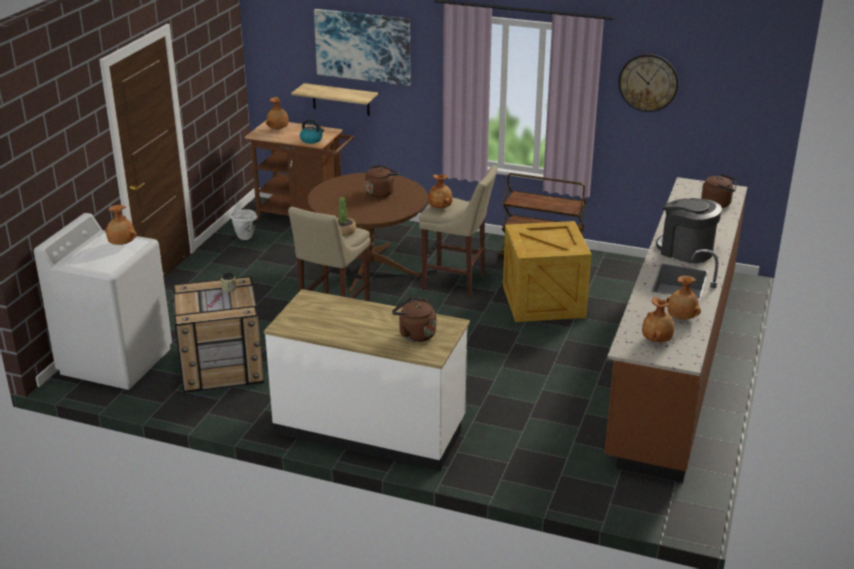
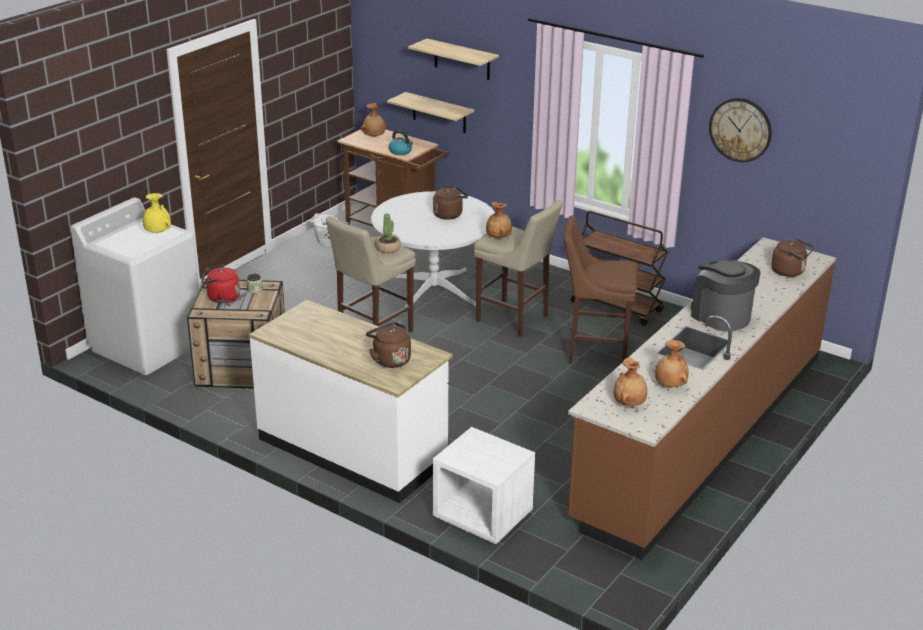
camera: 15 degrees right, 0 degrees up
brown vase [105,205,137,245] -> yellow vase [143,193,171,233]
brown dining table [308,173,428,293] -> white dining table [371,191,495,314]
picture [314,9,410,86] -> shelf [408,39,499,80]
crate [503,221,592,322] -> brown stool [563,216,638,363]
none -> red kettle [201,264,240,303]
none -> white nightstand [433,427,535,544]

